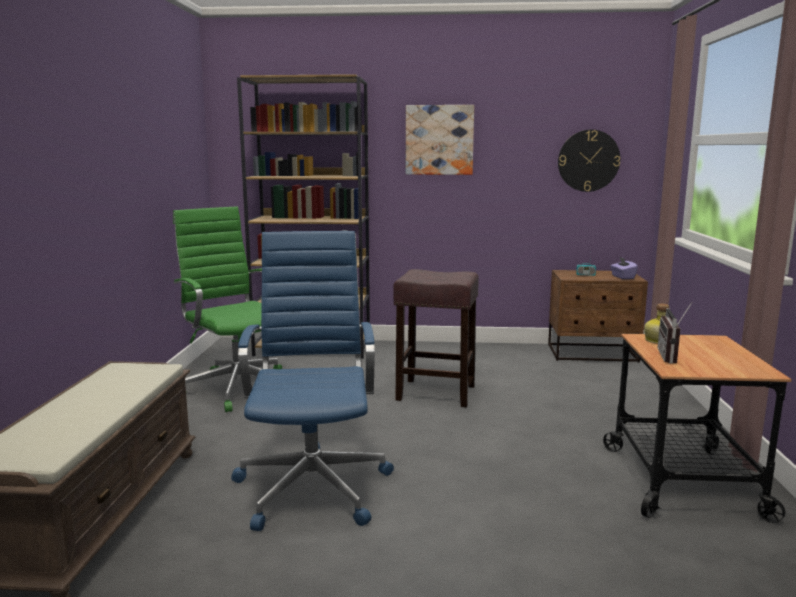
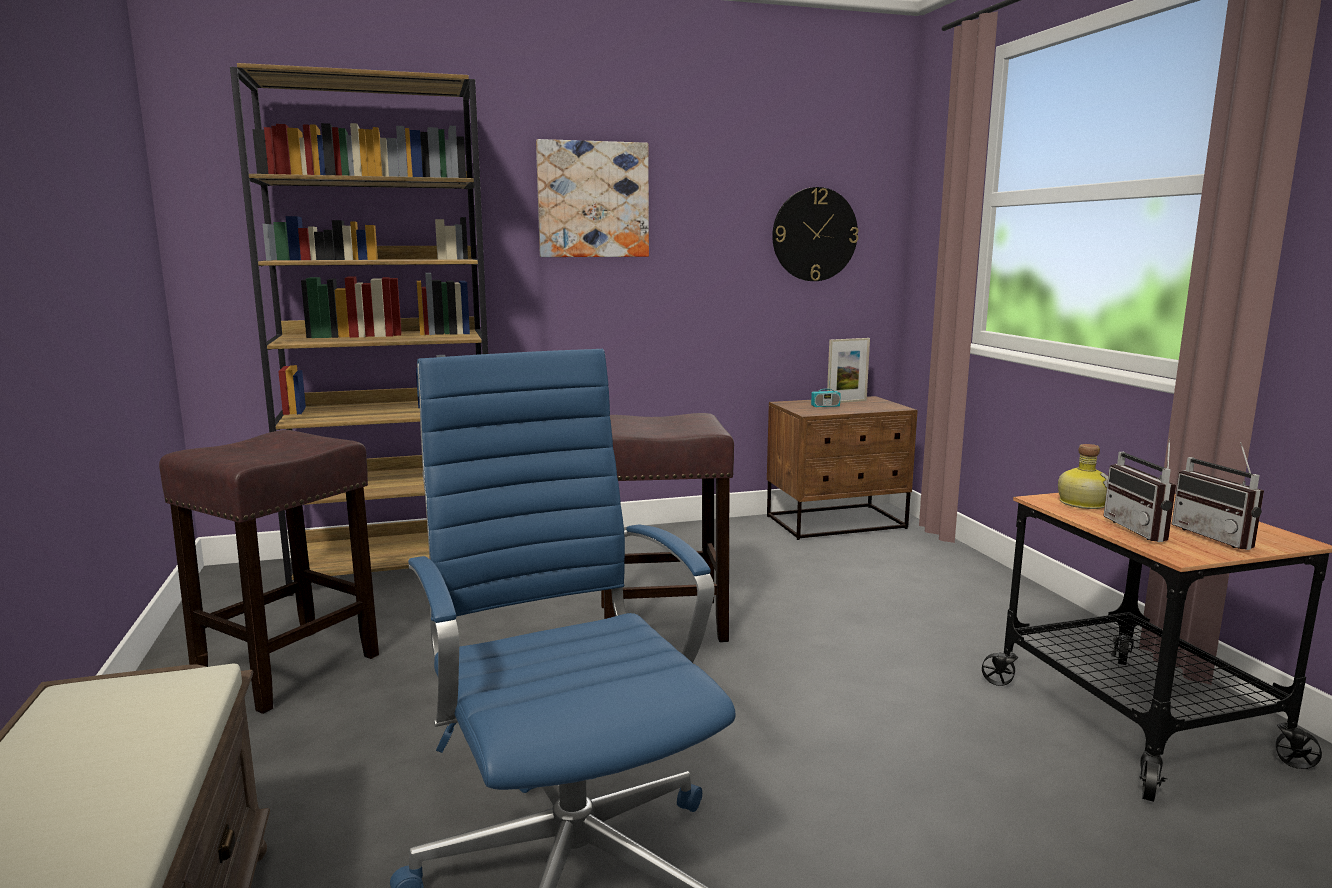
camera: 20 degrees left, 0 degrees up
green office chair [173,206,282,412] -> brown stool [159,430,379,714]
purple tissue box [610,257,638,279] -> none
none -> picture frame [827,338,870,403]
none -> radio [1171,442,1264,550]

